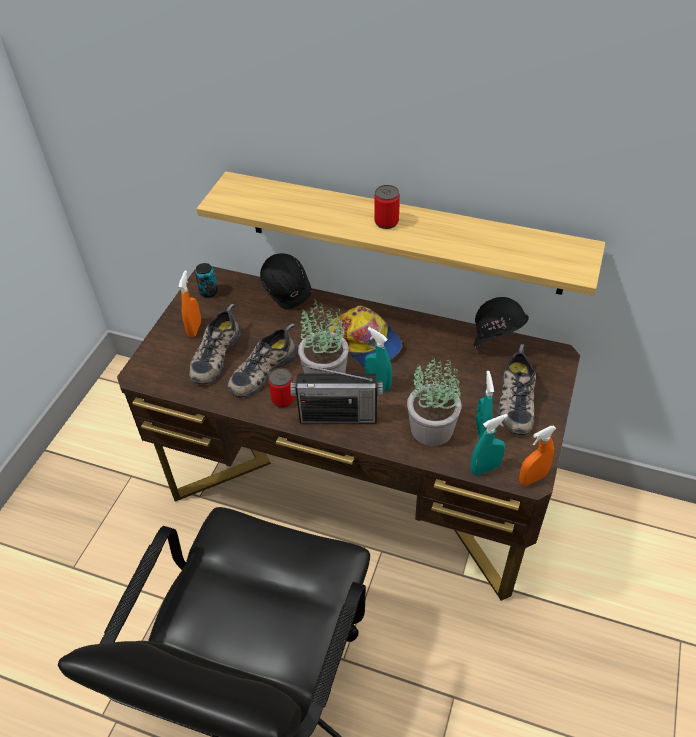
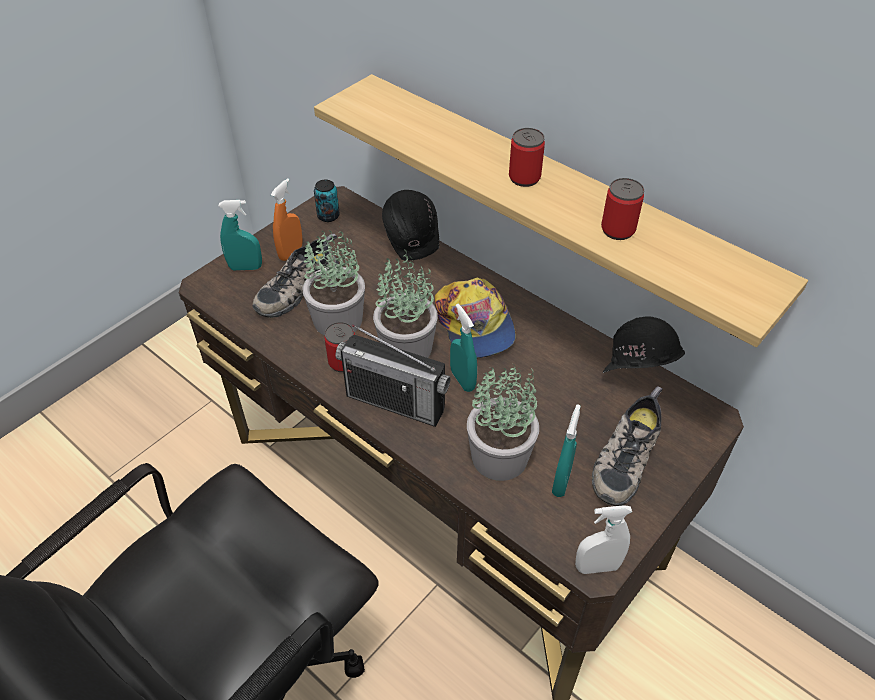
camera: 20 degrees right, 0 degrees up
shoe [228,324,297,398] -> potted plant [303,226,365,336]
turquoise spray bottle [471,414,508,476] -> turquoise spray bottle moved to [219,200,262,270]
orange spray bottle [519,425,556,486] -> white spray bottle [575,505,632,574]
none -> can [601,178,644,240]

